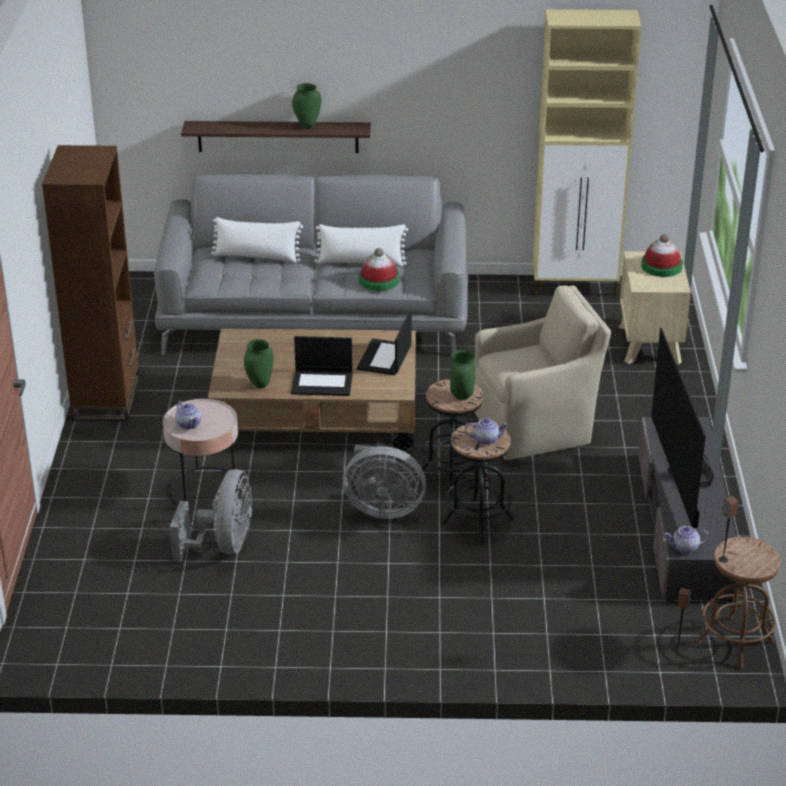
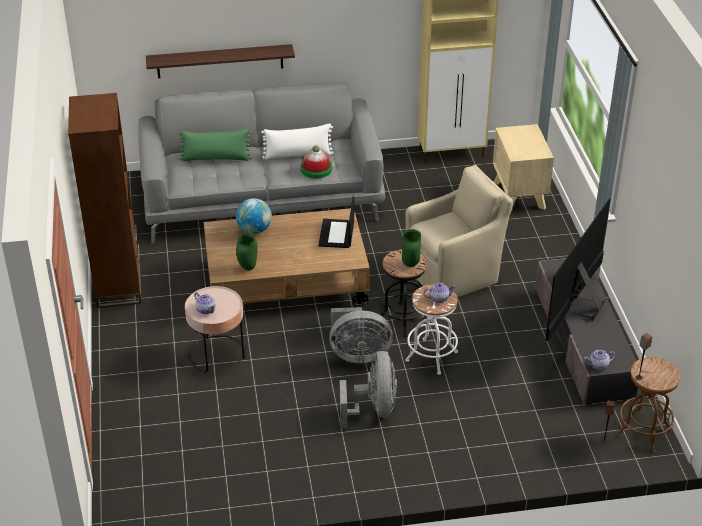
camera: 10 degrees left, 5 degrees up
grey fan [170,469,252,562] -> grey fan moved to [340,351,397,428]
white pillow [211,217,303,263] -> green pillow [179,129,251,161]
laptop [291,336,353,396] -> none
green vase [292,83,321,129] -> none
black stool [442,423,514,543] -> white stool [405,284,458,375]
hat [641,234,683,277] -> none
television [651,328,714,528] -> television turned 45 degrees clockwise [545,198,611,341]
none -> globe [236,198,272,234]

